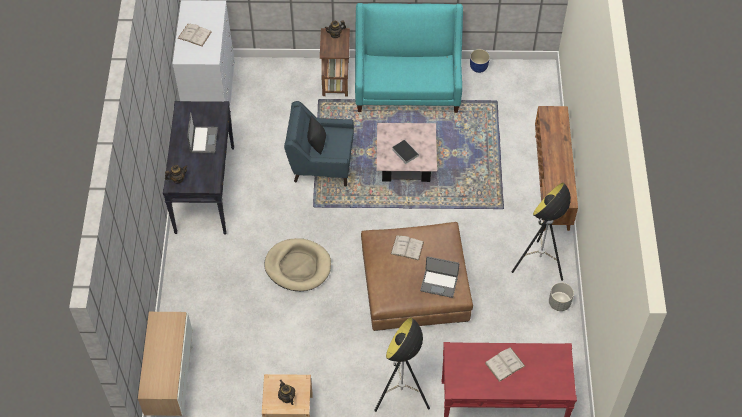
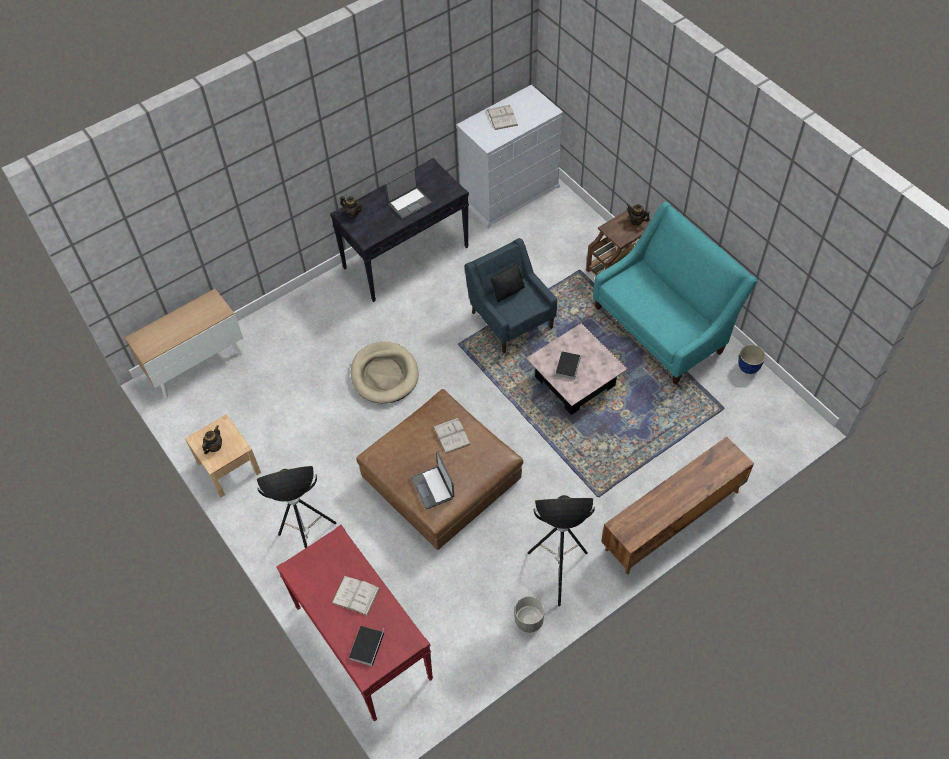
camera: 55 degrees right, 0 degrees up
none -> book [349,626,384,666]

